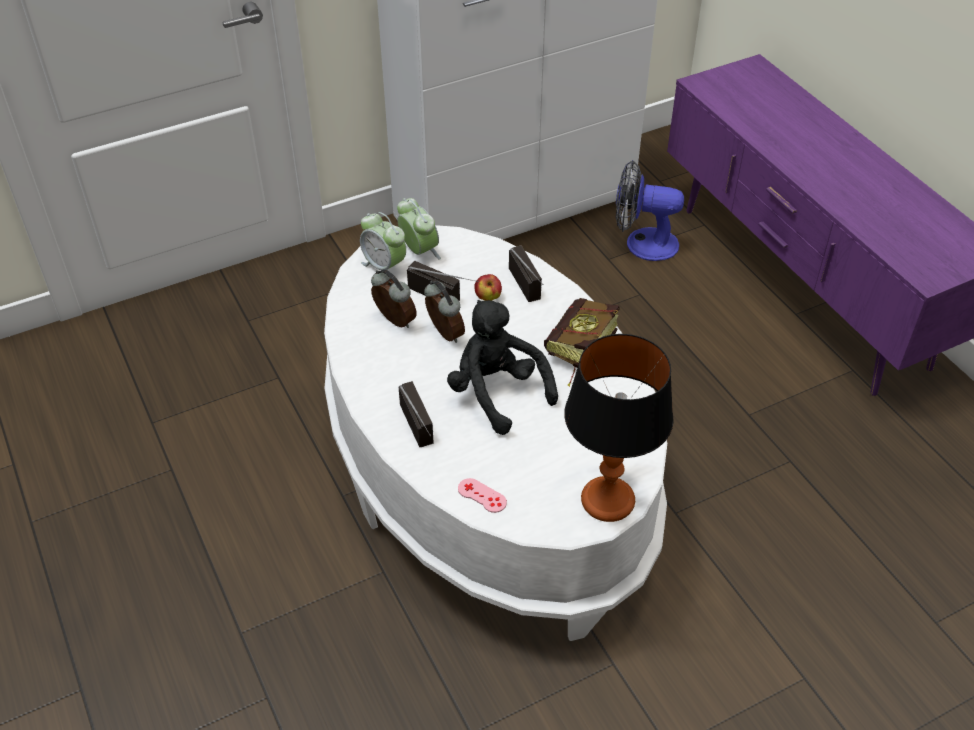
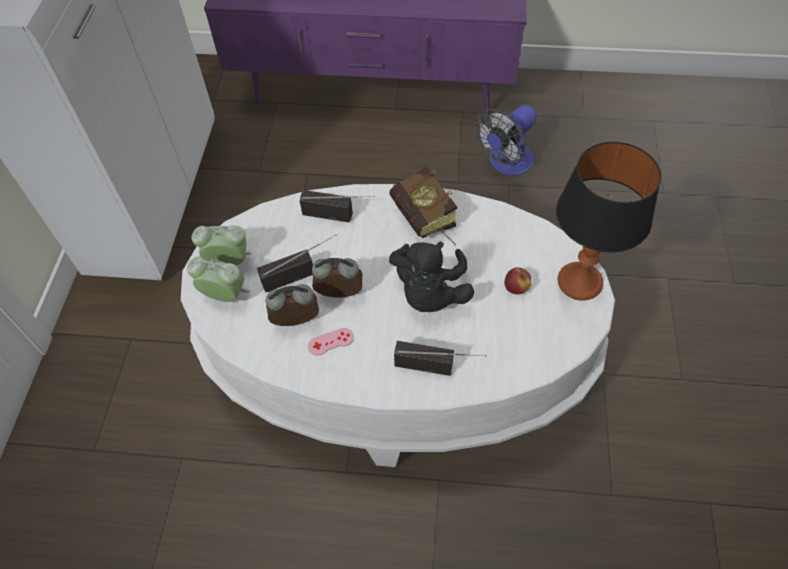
camera: 55 degrees left, 10 degrees up
alarm clock [360,212,406,270] -> alarm clock turned 150 degrees counterclockwise [187,256,250,302]
black plush toy [447,300,558,435] -> black plush toy turned 75 degrees counterclockwise [389,241,474,312]
pink game controller [458,478,507,513] -> pink game controller moved to [308,328,354,356]
apple [474,274,502,301] -> apple moved to [504,268,531,295]
fan [616,160,684,261] -> fan moved to [475,105,537,175]

